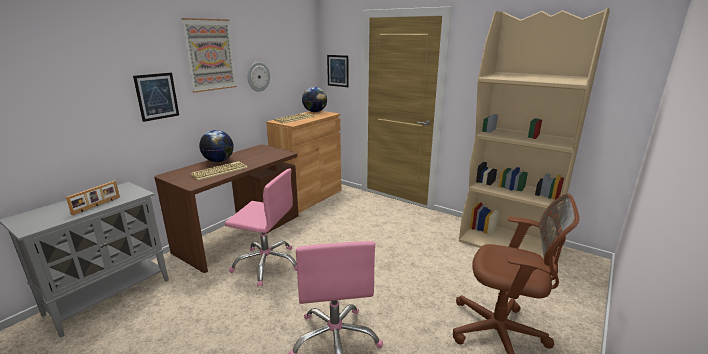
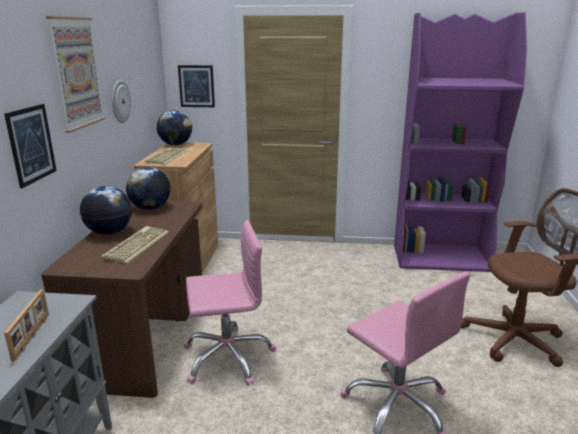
camera: 30 degrees left, 0 degrees up
beige bookcase [459,7,610,258] -> purple bookcase [394,12,527,272]
none -> globe [126,167,171,210]

